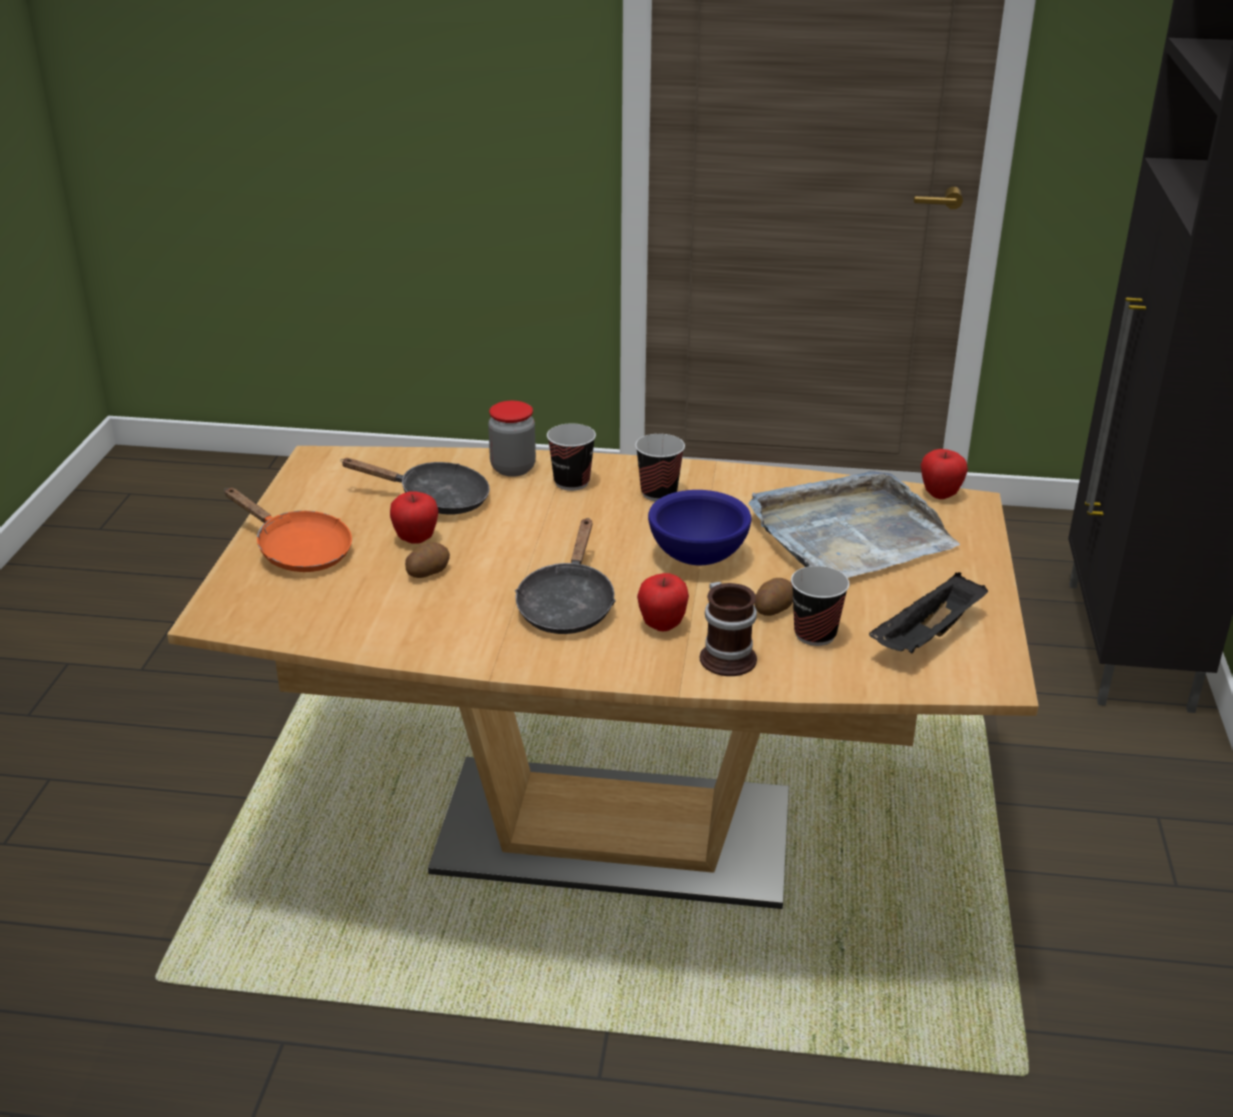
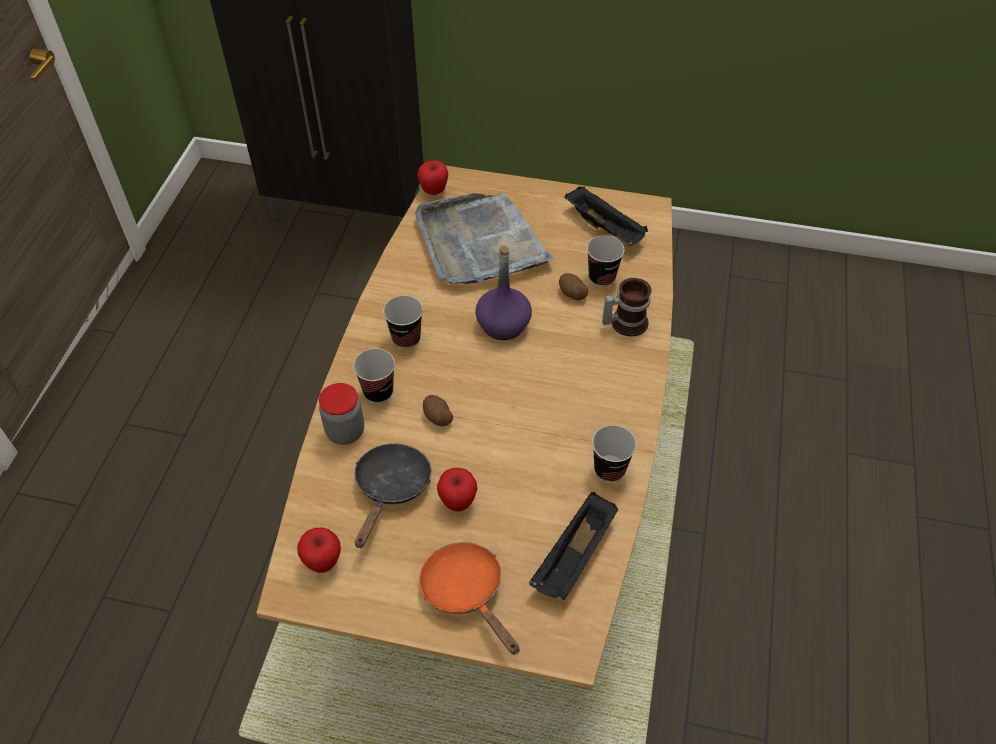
camera: 85 degrees left, 20 degrees up
orange frying pan [224,488,352,572] -> orange frying pan turned 75 degrees counterclockwise [419,542,519,655]
potato [405,542,450,578] -> potato moved to [423,395,453,426]
black frying pan [515,518,616,634] -> none
apple [637,573,689,631] -> apple moved to [297,528,341,573]
blue bowl [648,490,752,565] -> purple bottle [475,245,532,340]
none -> black tray [529,492,618,600]
none -> cup [592,425,637,482]

